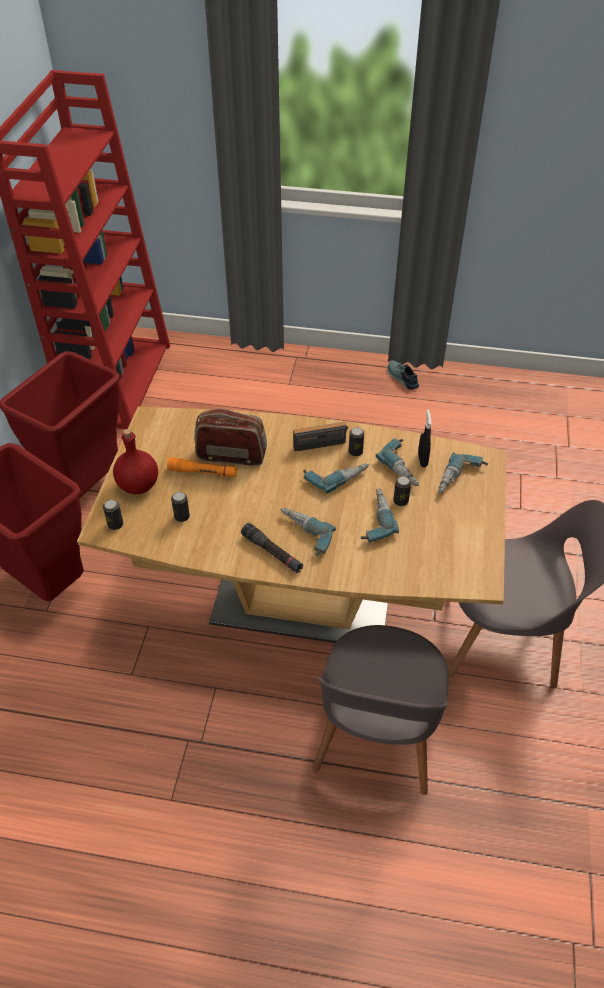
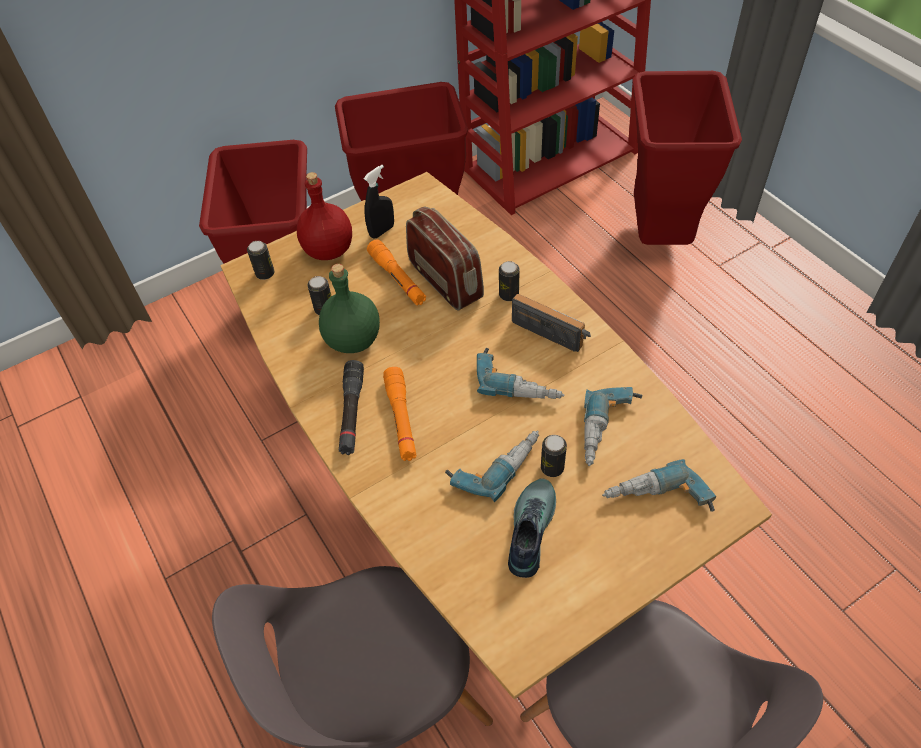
camera: 50 degrees right, 5 degrees up
power drill [280,508,336,556] -> orange flashlight [383,367,416,461]
can [349,427,364,456] -> can moved to [499,261,520,301]
shoe [388,361,419,390] -> shoe moved to [508,478,556,578]
black spray bottle [418,409,432,467] -> black spray bottle moved to [363,165,394,239]
none -> green bottle [319,264,380,353]
none -> red trash can [632,71,742,245]

